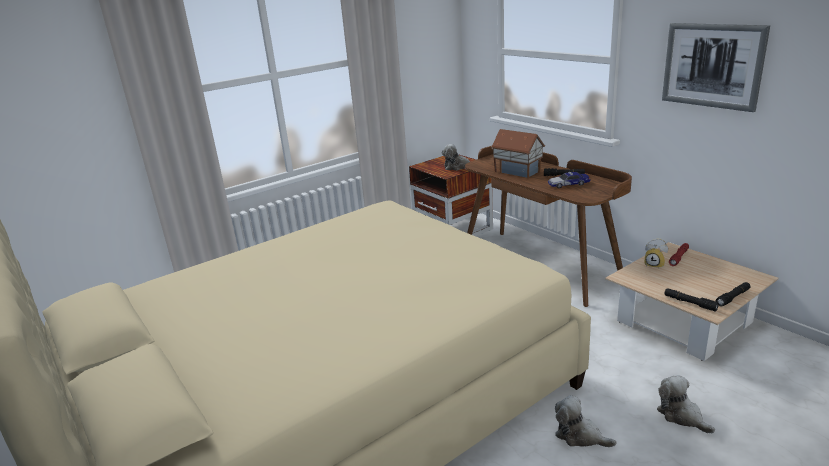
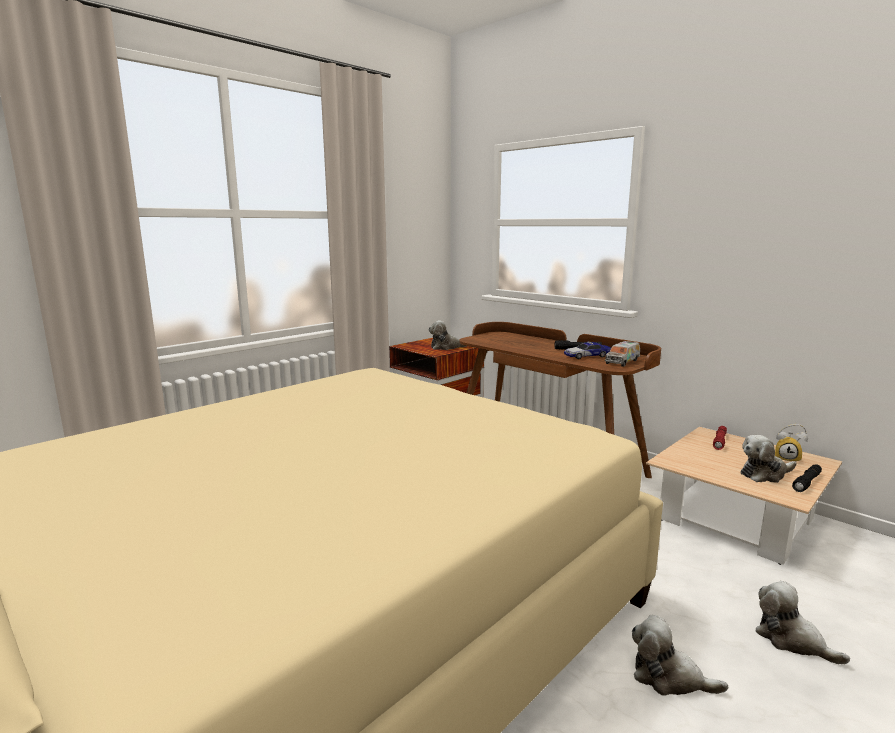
camera: 10 degrees left, 10 degrees down
toy house [491,129,545,178] -> none
alarm clock [645,238,668,268] -> alarm clock moved to [775,424,808,462]
picture [662,23,770,112] -> none
black flashlight [664,288,719,311] -> none
none -> toy truck [605,341,640,367]
none -> plush toy [741,435,796,483]

